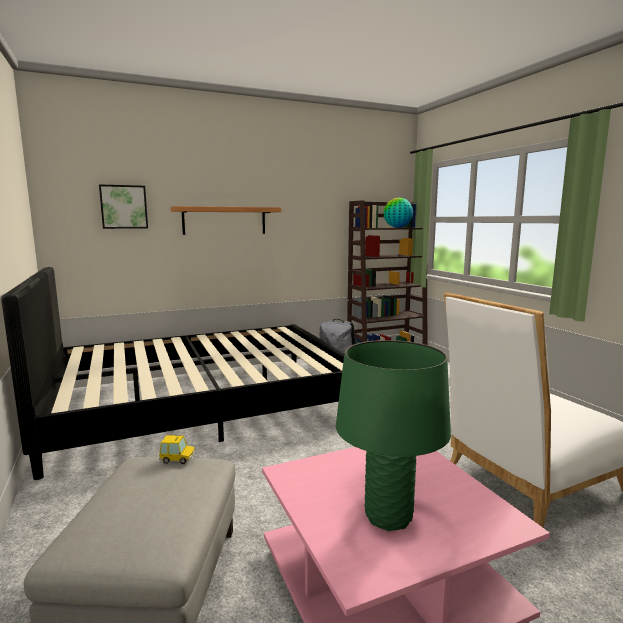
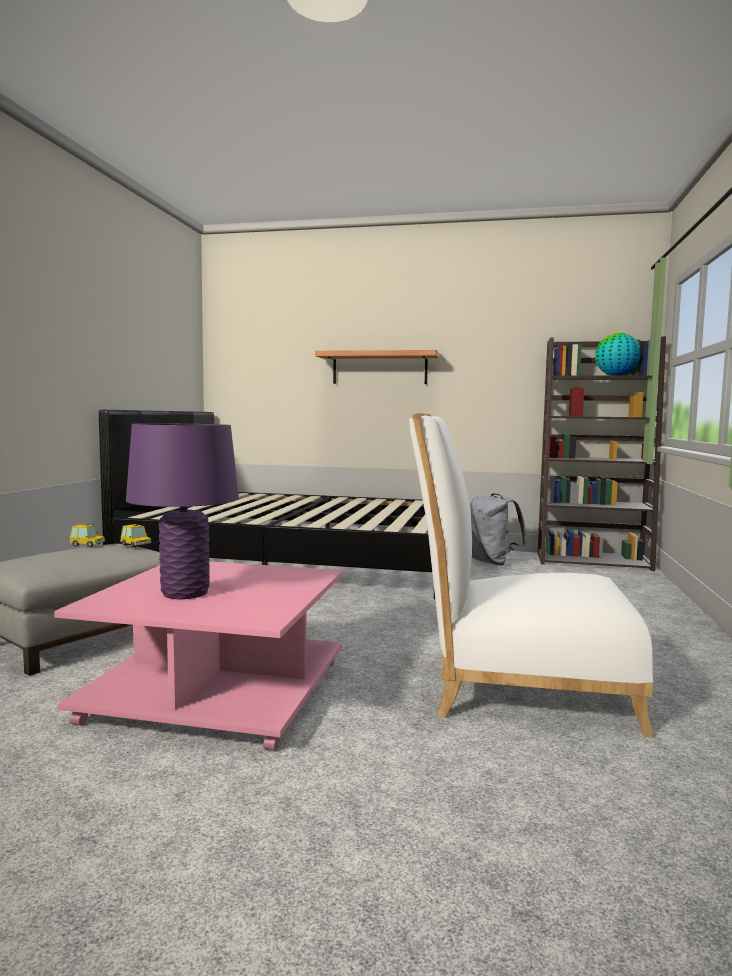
camera: 35 degrees right, 5 degrees down
picture [99,184,148,229] -> none
green table lamp [336,340,451,531] -> purple table lamp [126,423,239,599]
none -> toy car [69,524,105,547]

